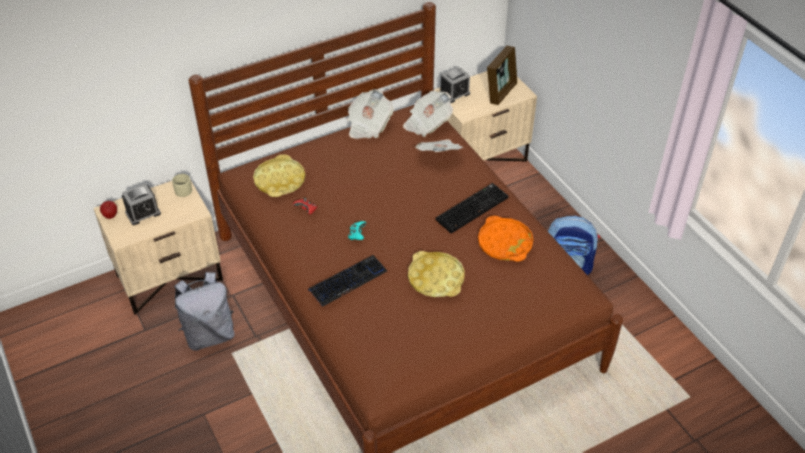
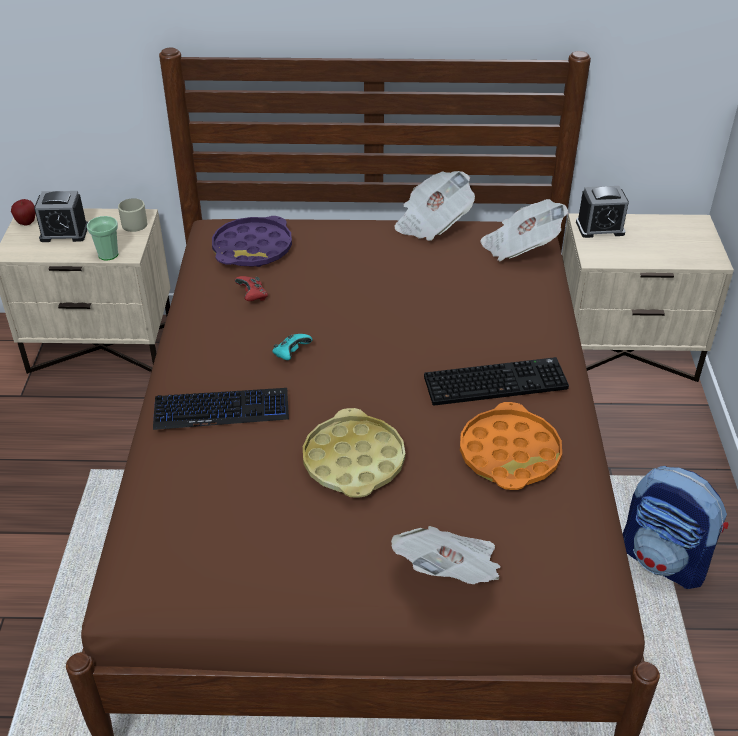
camera: 30 degrees right, 5 degrees down
grey backpack [174,272,235,351] -> none
yellow tray [253,154,305,197] -> purple tray [212,216,292,267]
newspaper [415,139,463,152] -> newspaper moved to [391,526,501,584]
picture frame [487,46,517,105] -> none
none -> cup [87,216,118,261]

